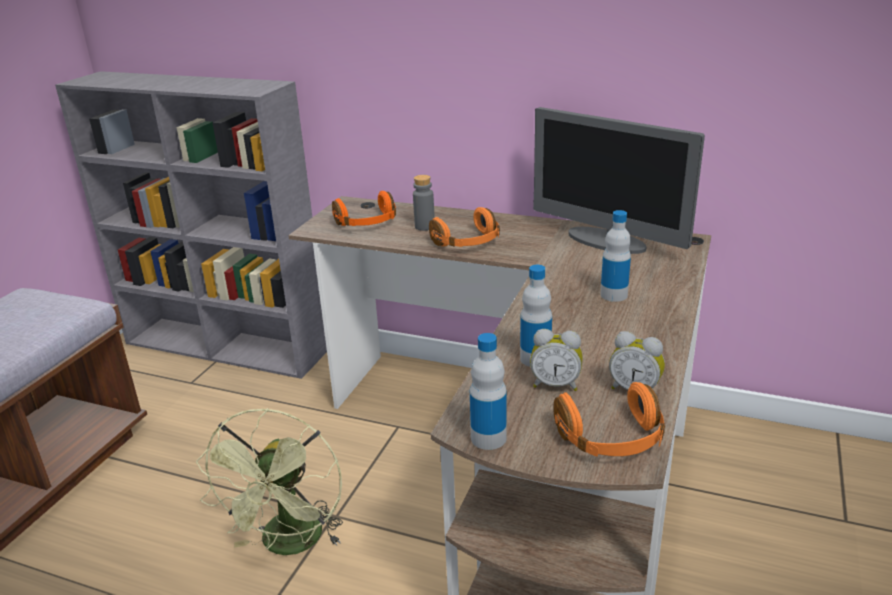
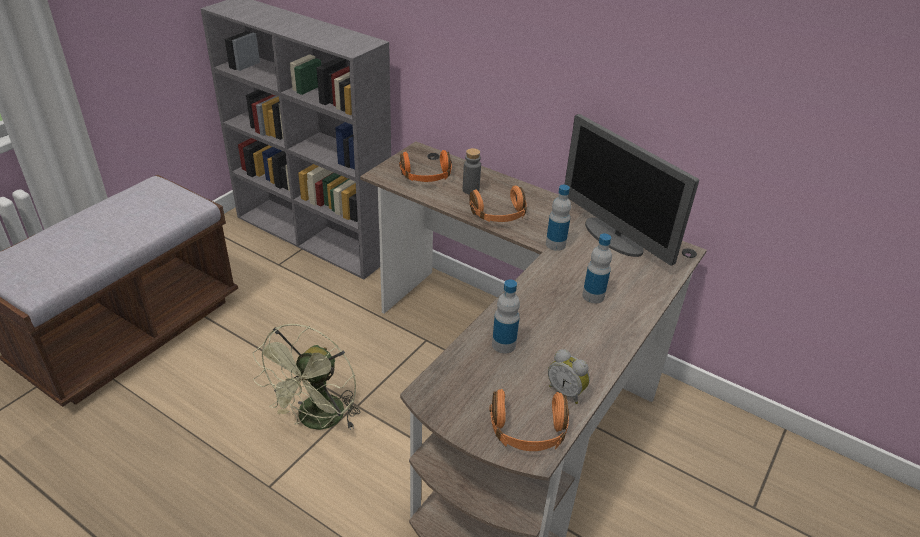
camera: 10 degrees right, 10 degrees up
bottle [470,333,507,450] -> bottle moved to [546,185,571,251]
alarm clock [530,329,583,391] -> none

